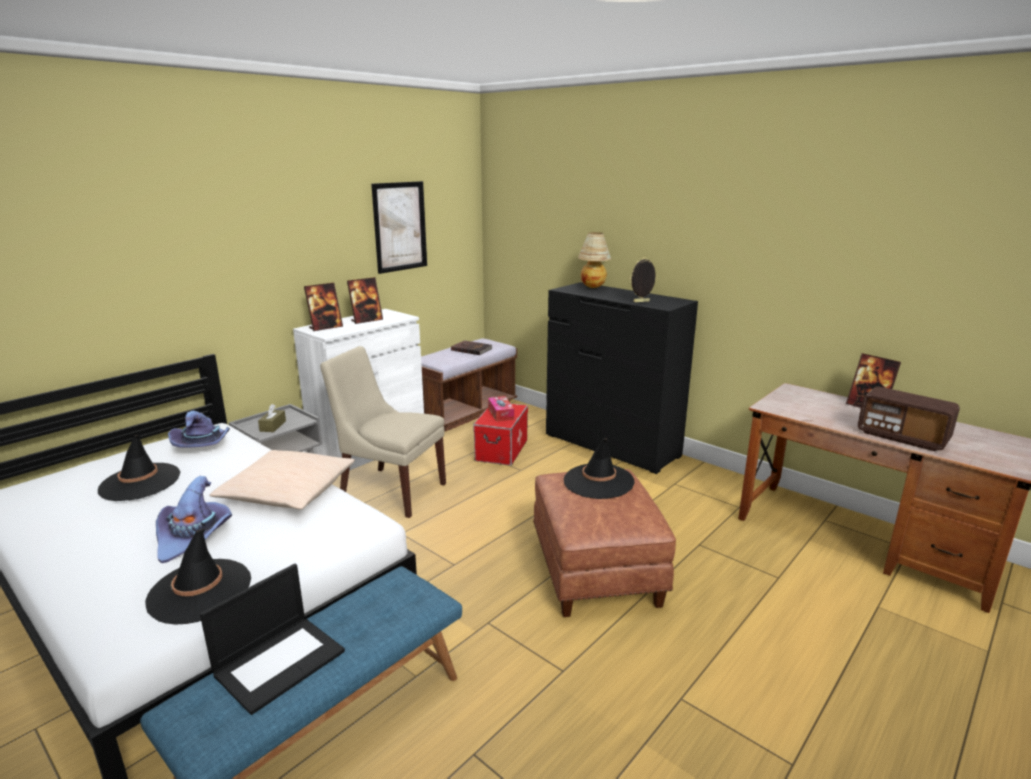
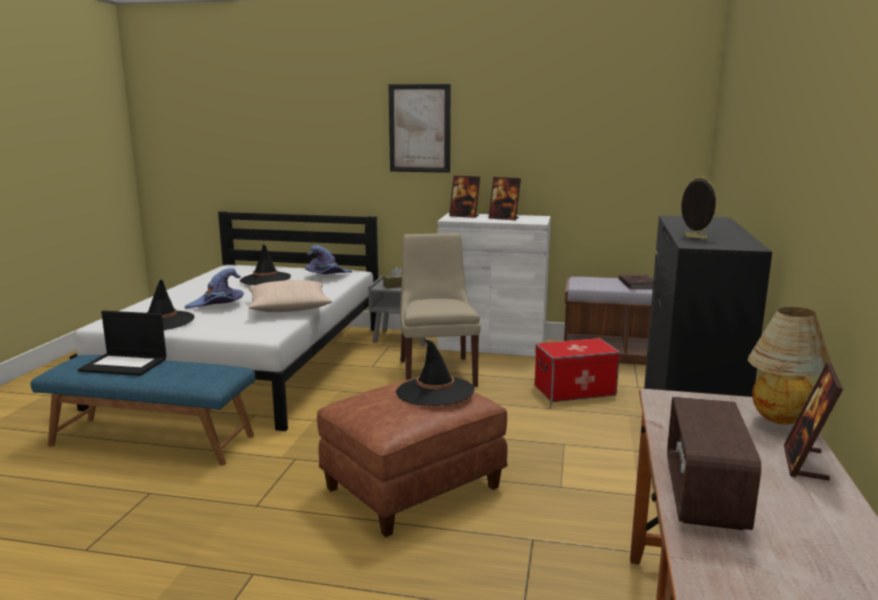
camera: 60 degrees right, 5 degrees down
picture [371,181,427,274] -> picture moved to [388,84,451,173]
tissue box [488,396,514,422] -> none
table lamp [578,232,611,288] -> table lamp moved to [748,307,832,425]

